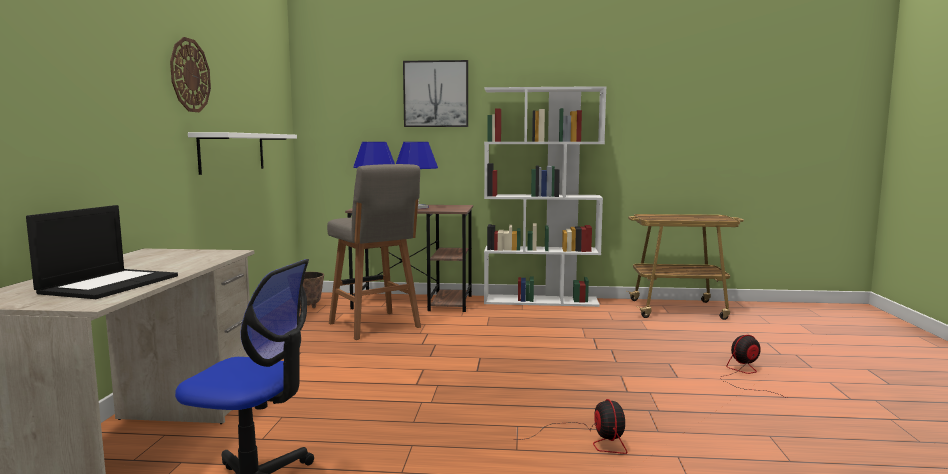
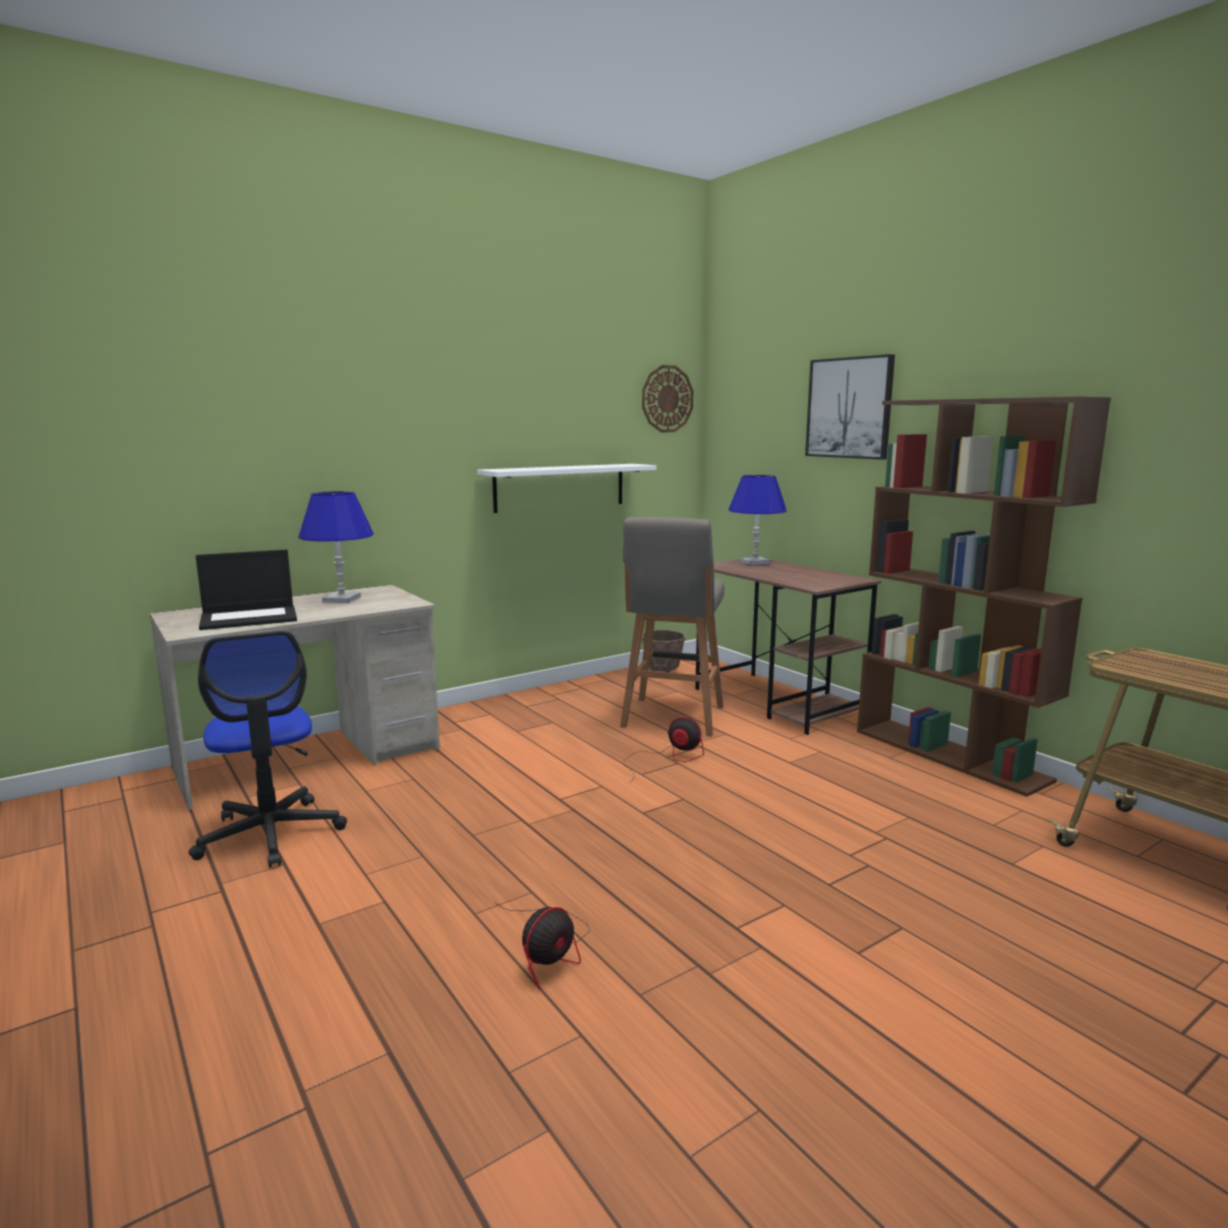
camera: 50 degrees right, 5 degrees up
wall clock [170,37,211,112] -> wall clock moved to [642,365,693,432]
blue table lamp [396,142,438,209] -> blue table lamp moved to [298,491,374,603]
white bookcase [484,86,607,307] -> brown bookcase [857,397,1111,797]
fan [720,335,787,398] -> fan moved to [624,717,704,783]

